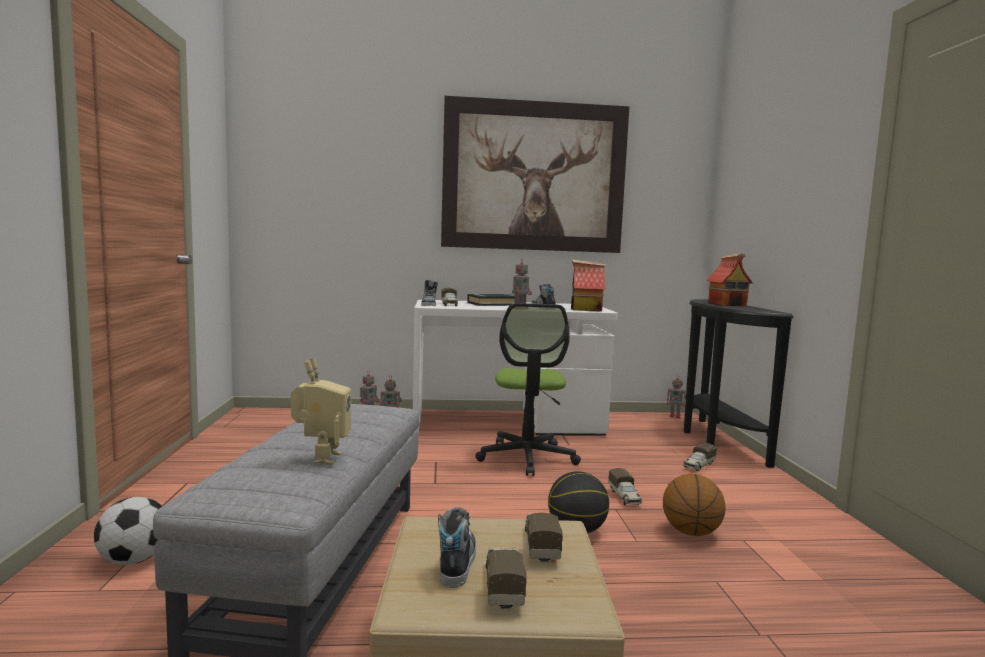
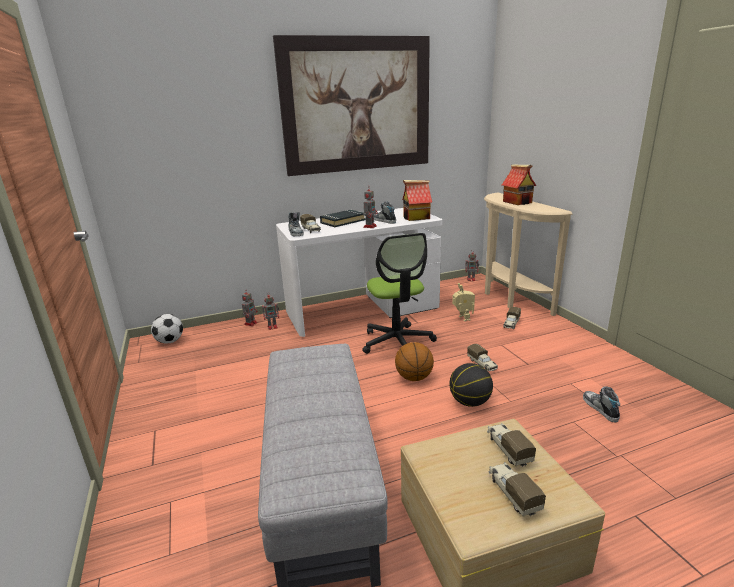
camera: 15 degrees left, 15 degrees up
football [94,497,162,565] -> football moved to [151,314,183,344]
toy robot [291,358,351,465] -> toy robot moved to [452,283,475,321]
shoe [438,507,476,588] -> shoe moved to [583,386,620,422]
basketball [663,474,726,536] -> basketball moved to [395,342,434,381]
black console table [684,299,794,468] -> beige console table [484,192,572,316]

